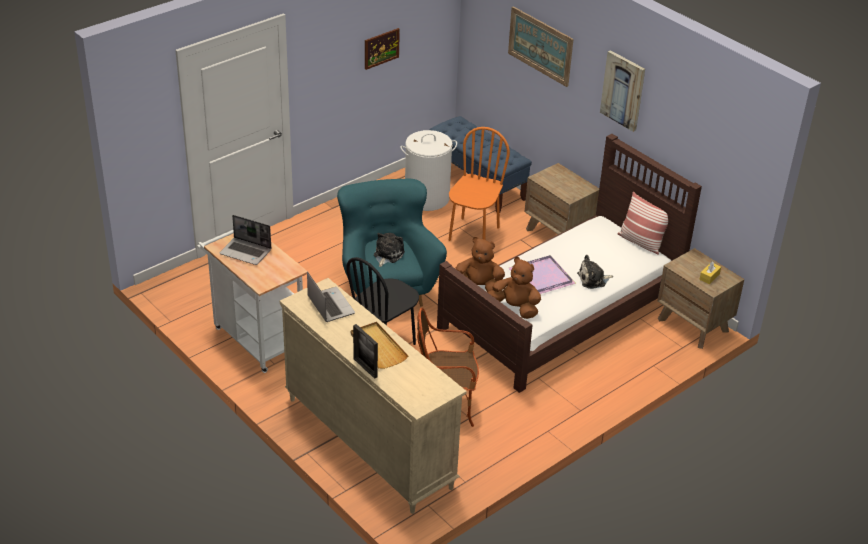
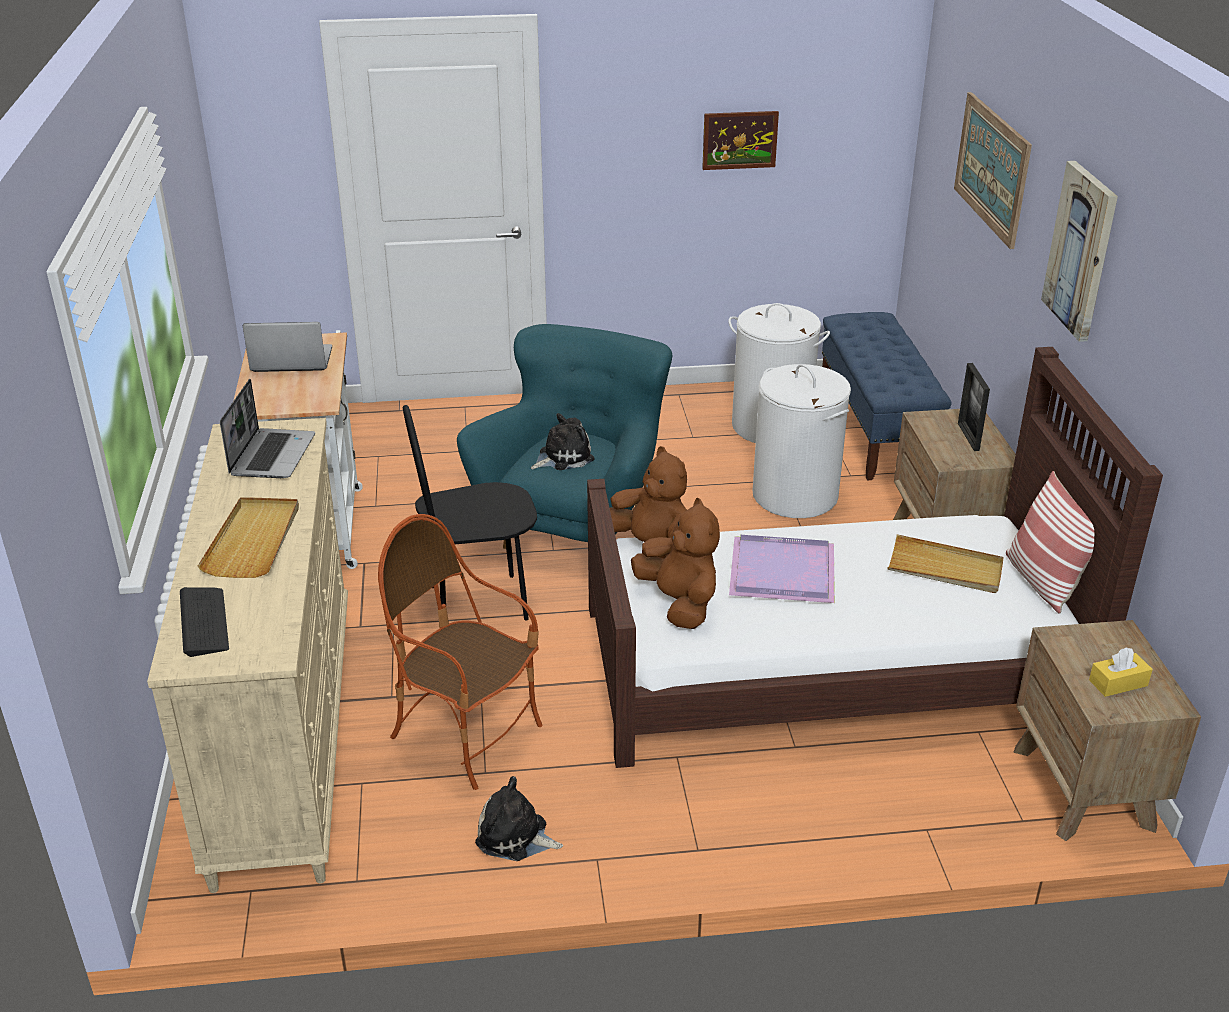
camera: 35 degrees right, 5 degrees down
laptop [219,215,271,265] -> laptop turned 120 degrees clockwise [243,322,332,372]
picture frame [353,324,378,379] -> picture frame moved to [958,363,990,451]
orange chair [449,127,510,241] -> white laundry basket [753,364,851,518]
plush toy [577,255,613,289] -> plush toy moved to [475,776,563,861]
none -> keyboard [180,587,229,657]
none -> beige tray [888,534,1004,593]

